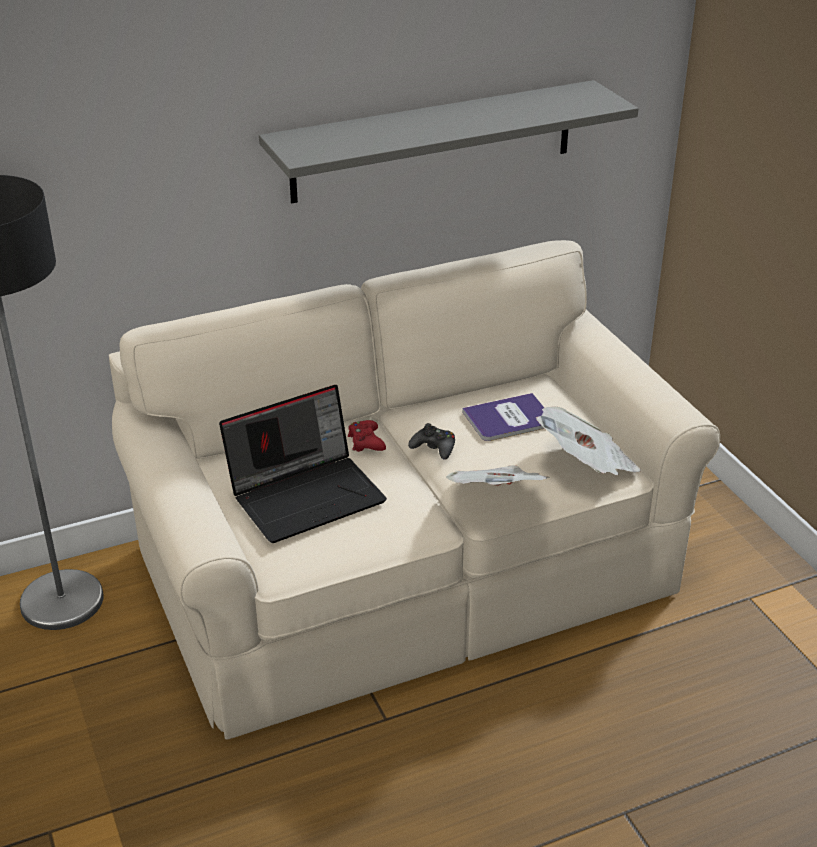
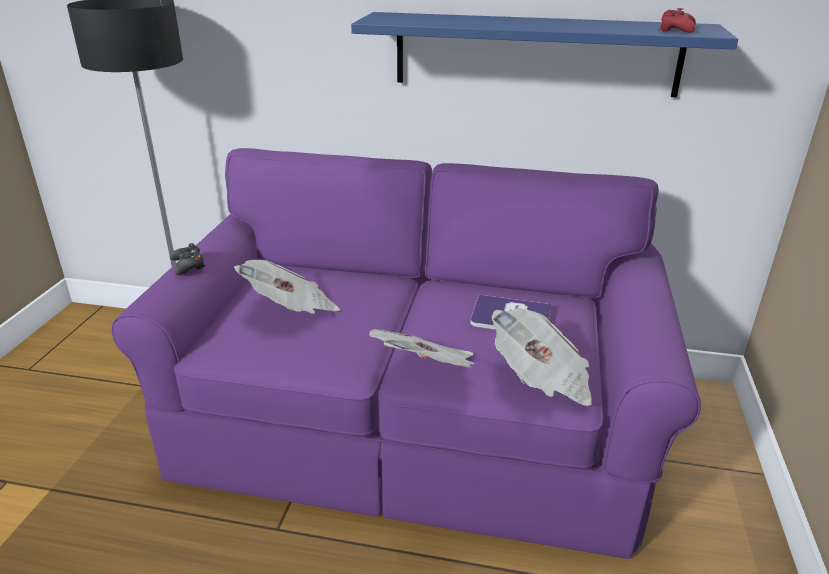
camera: 35 degrees right, 5 degrees down
beige sofa [109,240,720,740] -> purple sofa [112,148,701,559]
laptop [219,385,387,543] -> newspaper [234,260,340,314]
grey shelf [259,80,639,203] -> blue shelf [351,12,738,97]
red game controller [348,420,386,452] -> red game controller moved to [659,8,696,33]
black game controller [408,423,455,460] -> black game controller moved to [170,243,206,275]

